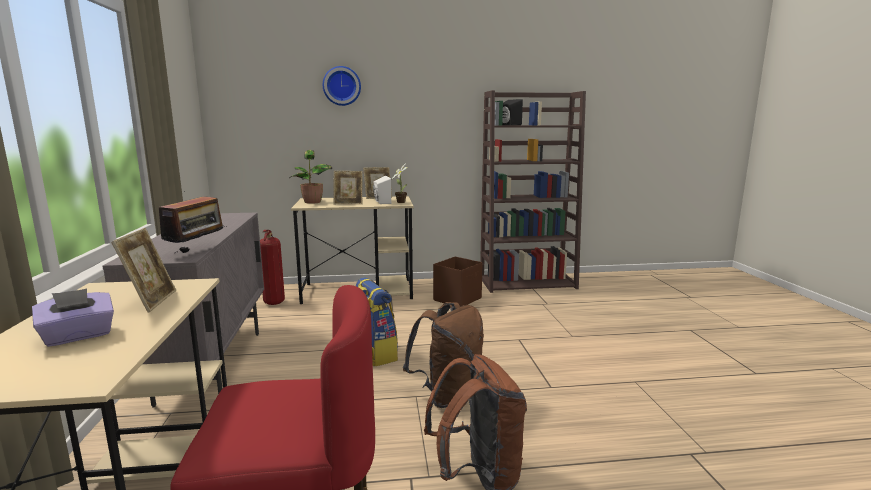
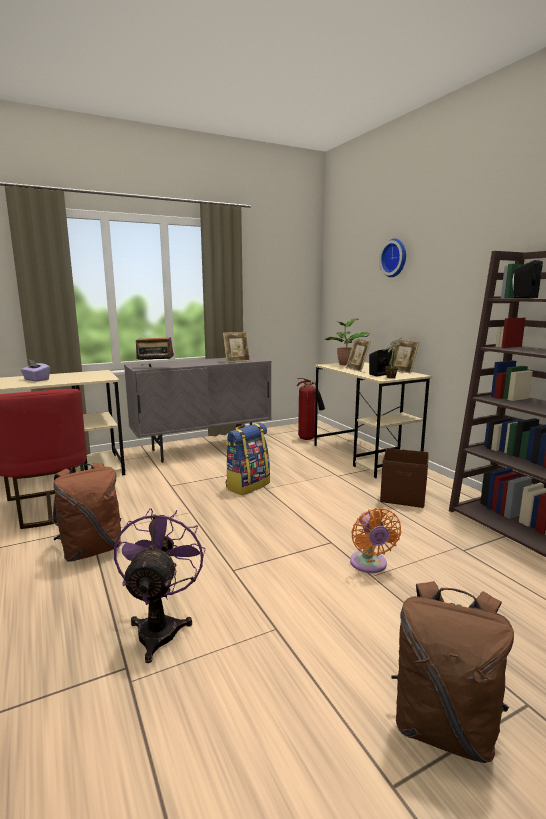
camera: 70 degrees right, 0 degrees up
picture frame [111,228,176,312] -> picture frame moved to [223,332,250,363]
white speaker [373,176,391,204] -> black speaker [369,349,394,377]
brown backpack [403,302,484,408] -> brown backpack moved to [391,581,514,763]
none -> purple fan [114,508,205,663]
none -> orange fan [350,508,402,573]

